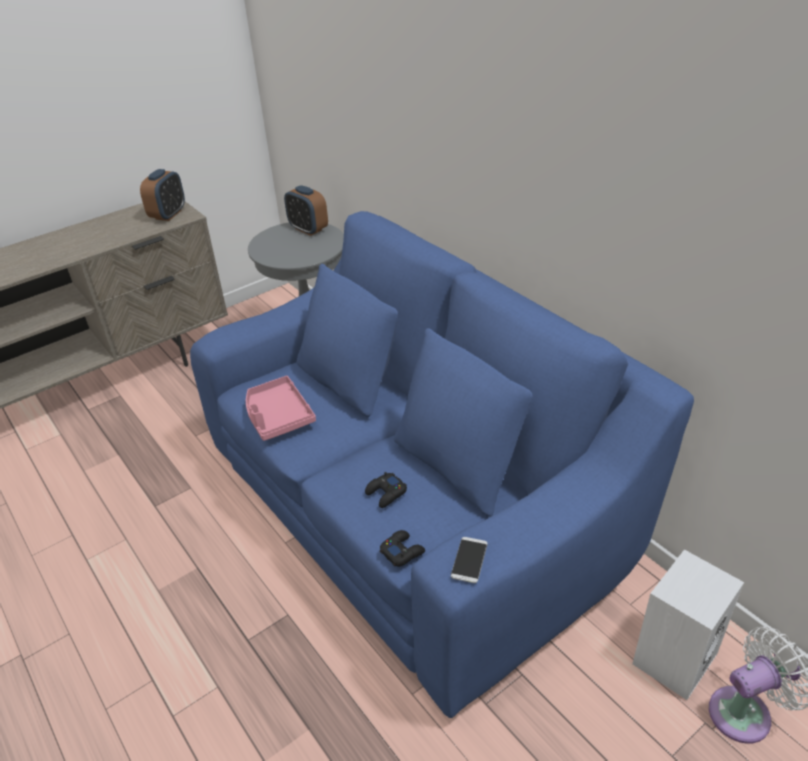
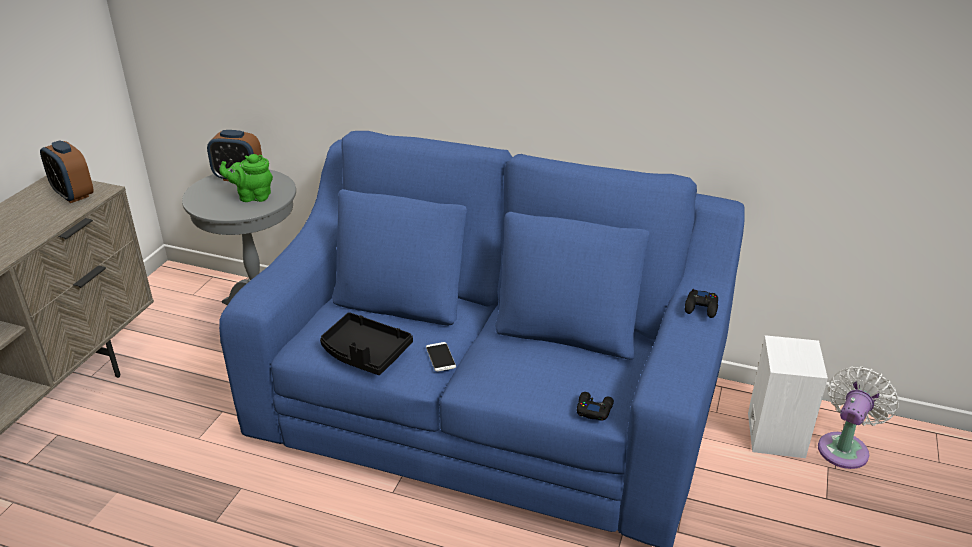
camera: 35 degrees left, 5 degrees down
alarm clock [140,169,185,221] -> alarm clock turned 150 degrees clockwise [40,140,94,203]
pink tray [246,376,316,441] -> black tray [320,312,413,375]
black game controller [365,472,407,508] -> black game controller moved to [685,289,718,318]
phone [451,537,488,583] -> phone moved to [426,342,456,372]
none -> green teapot [219,154,273,202]

